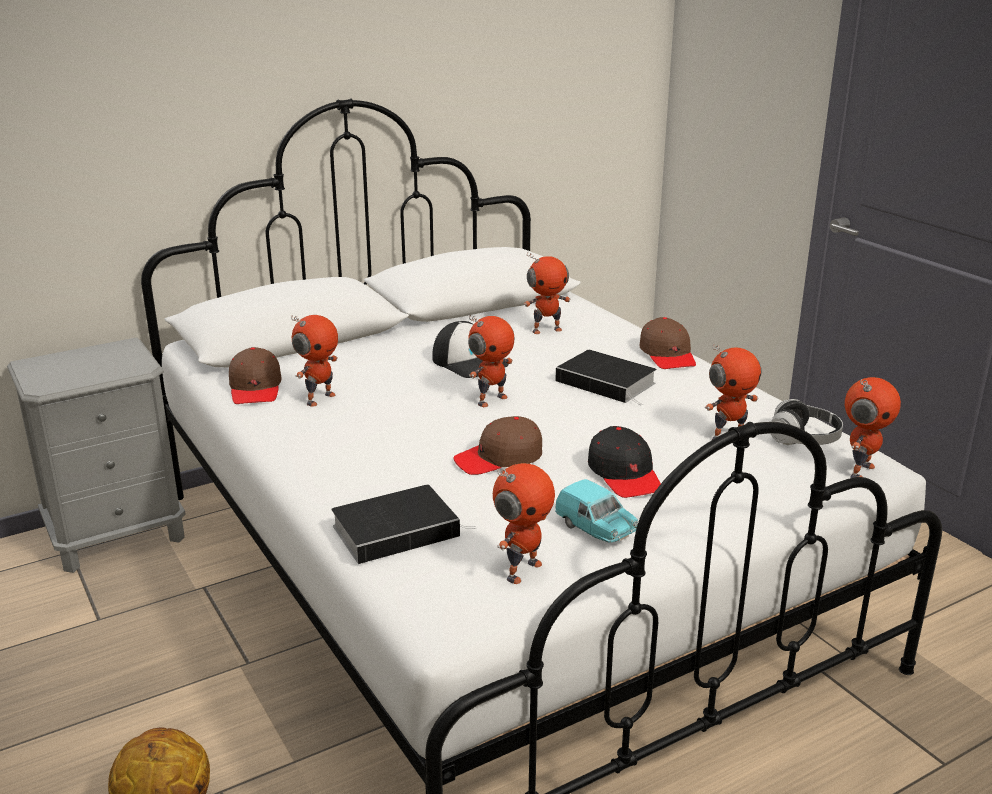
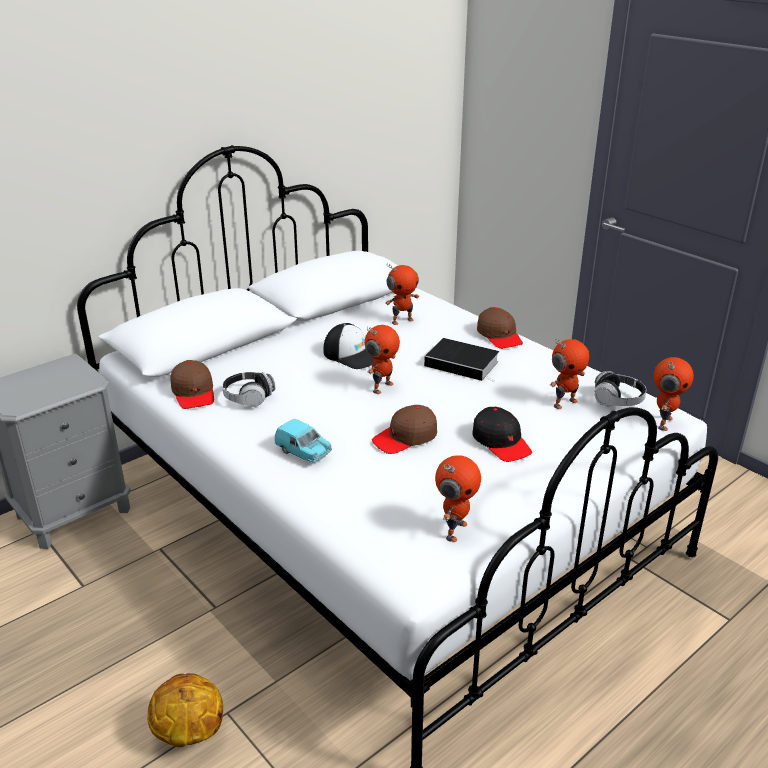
camera: 10 degrees left, 5 degrees up
toy robot [291,315,338,407] -> headphones [222,372,275,407]
book [331,485,476,564] -> none
turquoise toy car [555,479,638,543] -> turquoise toy car moved to [275,419,332,462]

